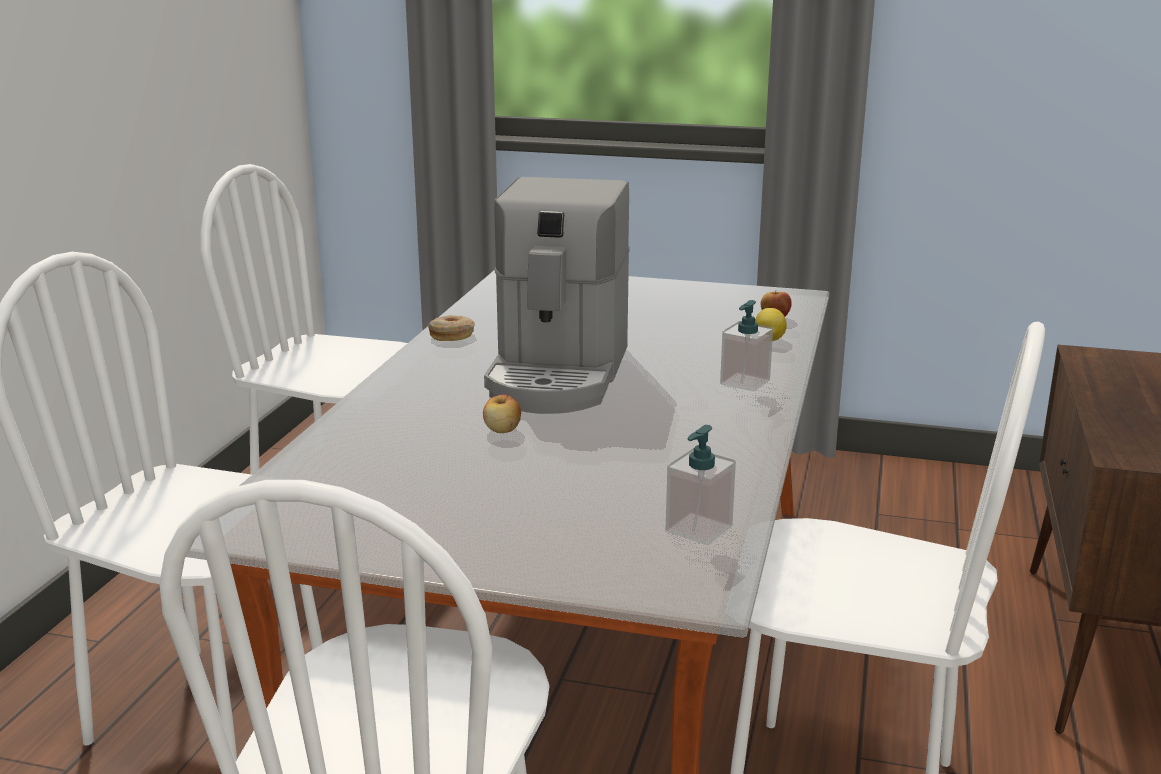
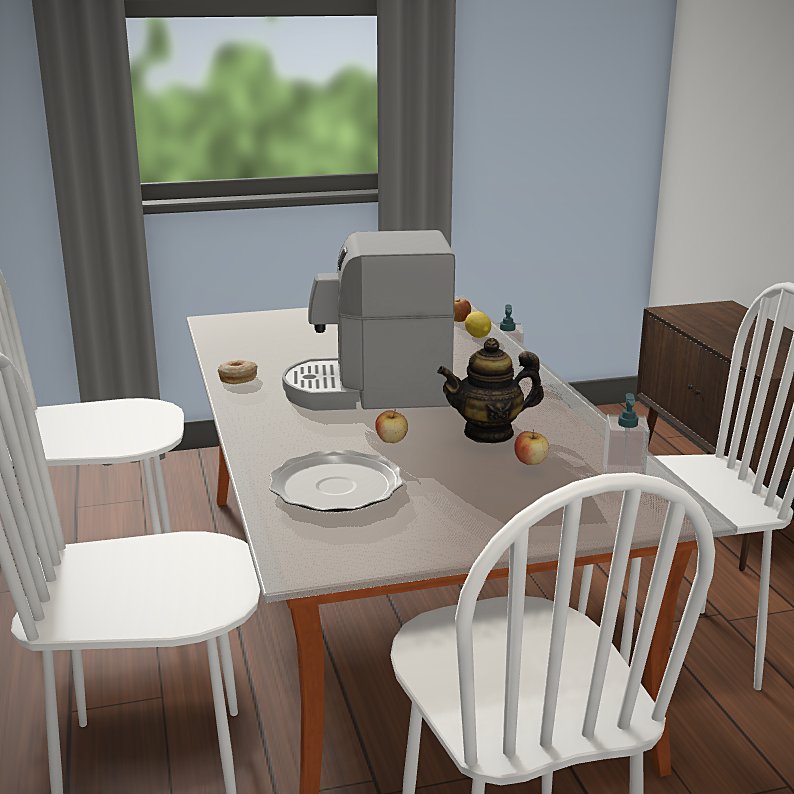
camera: 30 degrees left, 0 degrees up
coffee machine [484,177,630,414] -> coffee machine turned 105 degrees clockwise [282,230,455,411]
none -> plate [269,450,403,512]
none -> teapot [437,338,544,443]
none -> apple [514,429,549,465]

